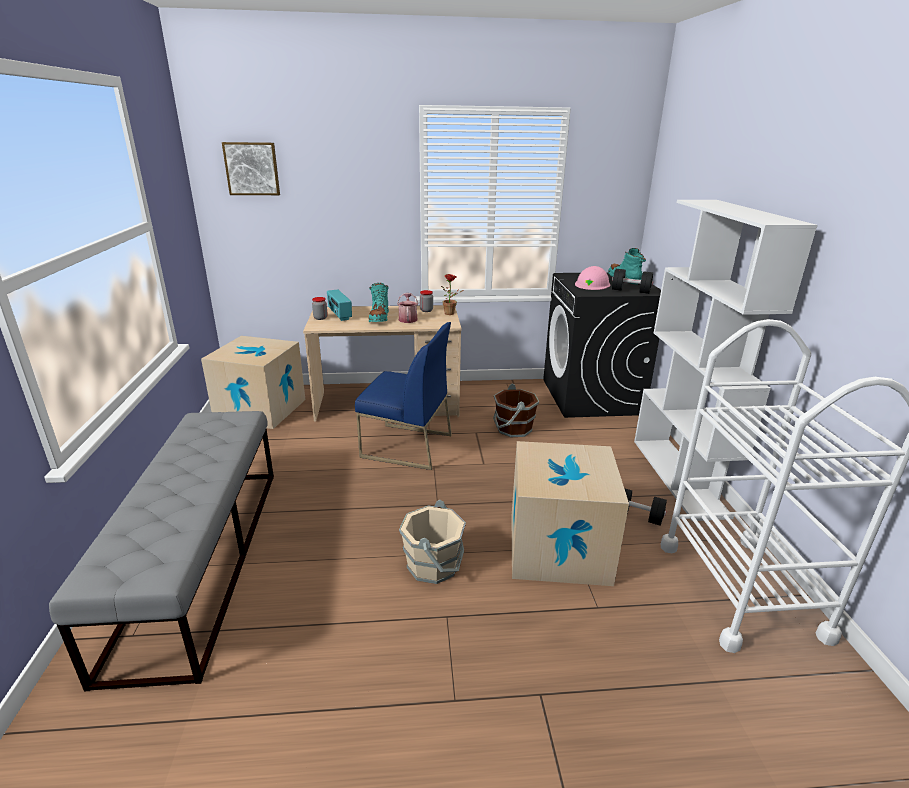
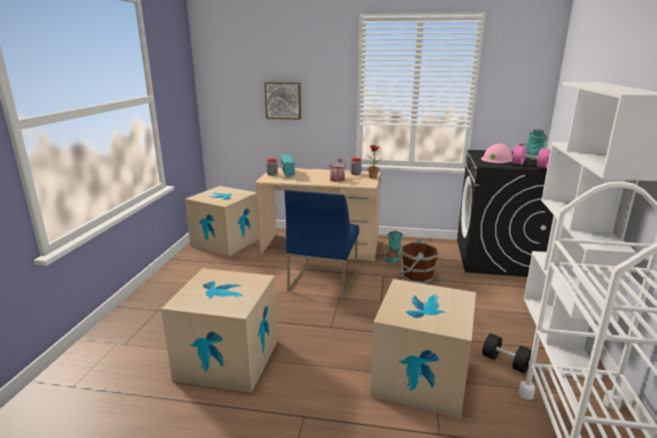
camera: 15 degrees right, 5 degrees down
grey bench [49,411,274,691] -> none
picture [222,142,280,195] -> picture moved to [264,82,301,120]
blue chair [355,322,452,470] -> blue chair turned 75 degrees clockwise [285,190,359,299]
turquoise boot [369,283,389,322] -> turquoise boot moved to [385,231,402,263]
beige bucket [399,500,466,584] -> none
black dumbbell [612,269,653,294] -> pink dumbbell [512,146,550,168]
none -> cardboard box [161,268,278,393]

